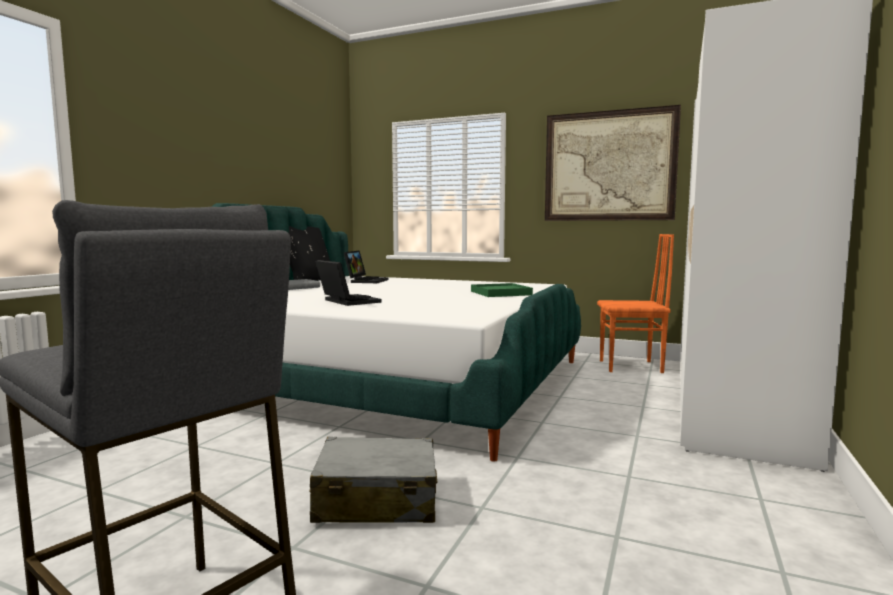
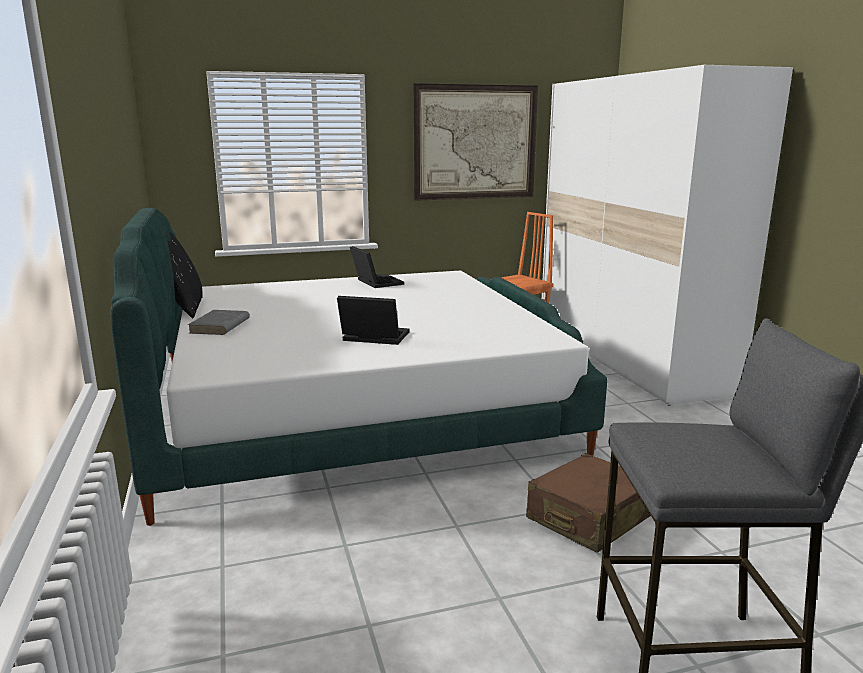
camera: 40 degrees left, 10 degrees up
grey suitcase [309,437,437,523] -> brown suitcase [526,453,651,553]
laptop [344,251,389,283] -> laptop moved to [350,246,404,288]
green tray [471,283,533,297] -> none

